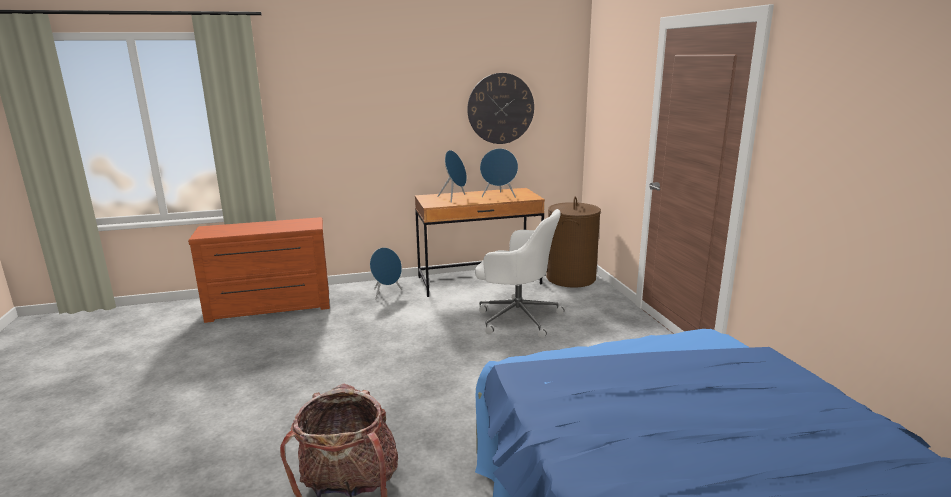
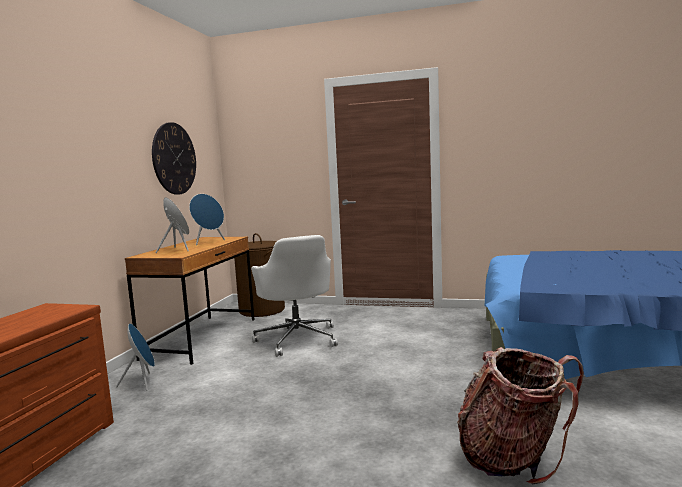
camera: 60 degrees left, 10 degrees down
white office chair [475,209,565,338] -> white office chair turned 105 degrees clockwise [251,235,338,357]

